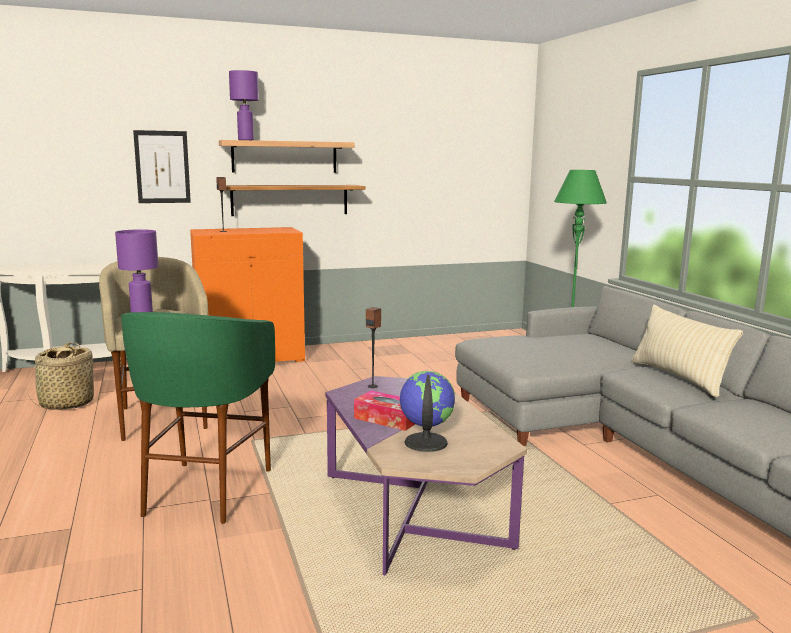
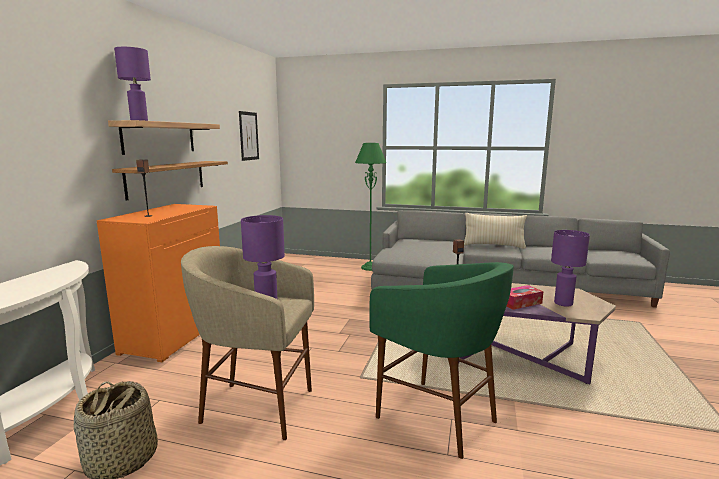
camera: 55 degrees left, 0 degrees up
picture [133,130,191,203] -> picture moved to [239,111,259,161]
globe [399,371,455,452] -> purple table lamp [551,230,590,307]

